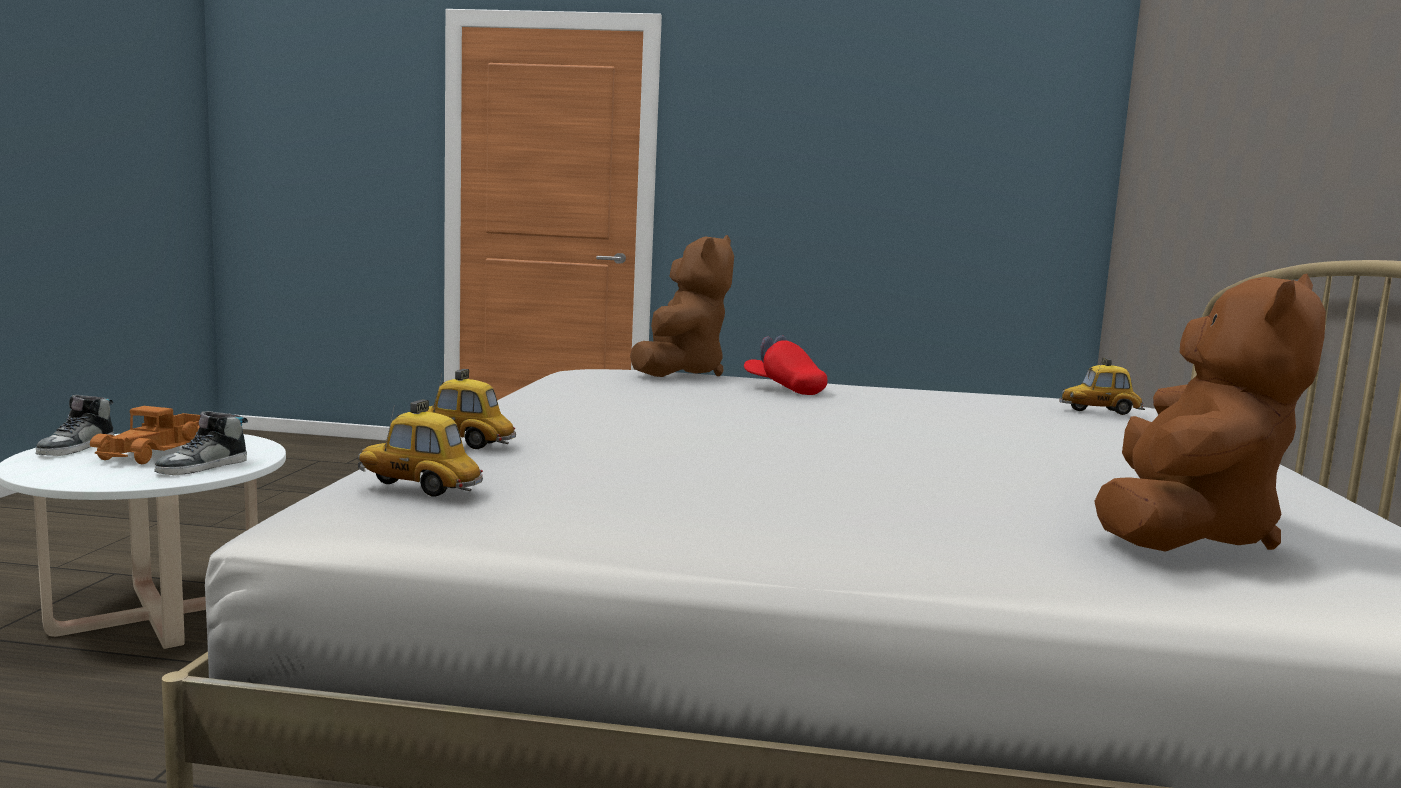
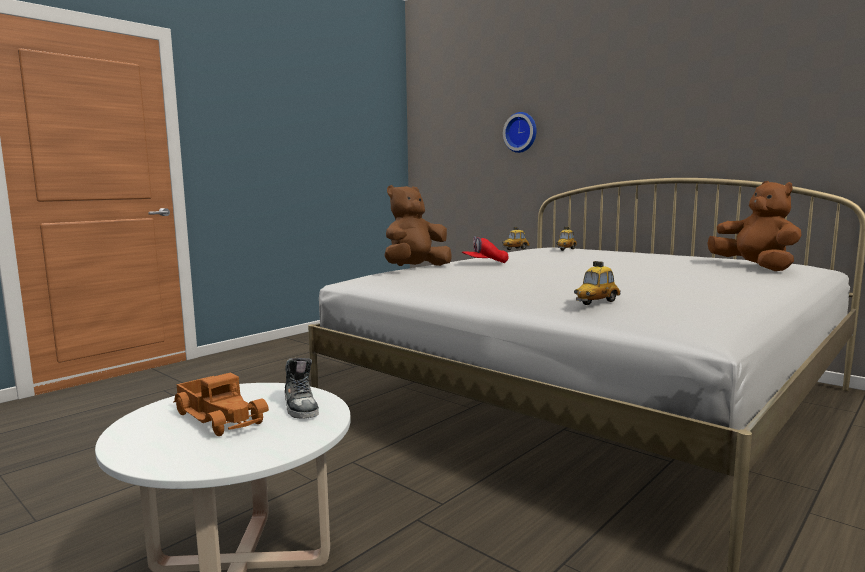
camera: 55 degrees left, 0 degrees up
shoe [36,395,114,456] -> none
toy car [358,399,483,497] -> toy car moved to [502,227,530,250]
brown plush toy [630,235,734,377] -> brown plush toy turned 90 degrees counterclockwise [385,185,452,266]
none -> wall clock [503,112,537,153]

